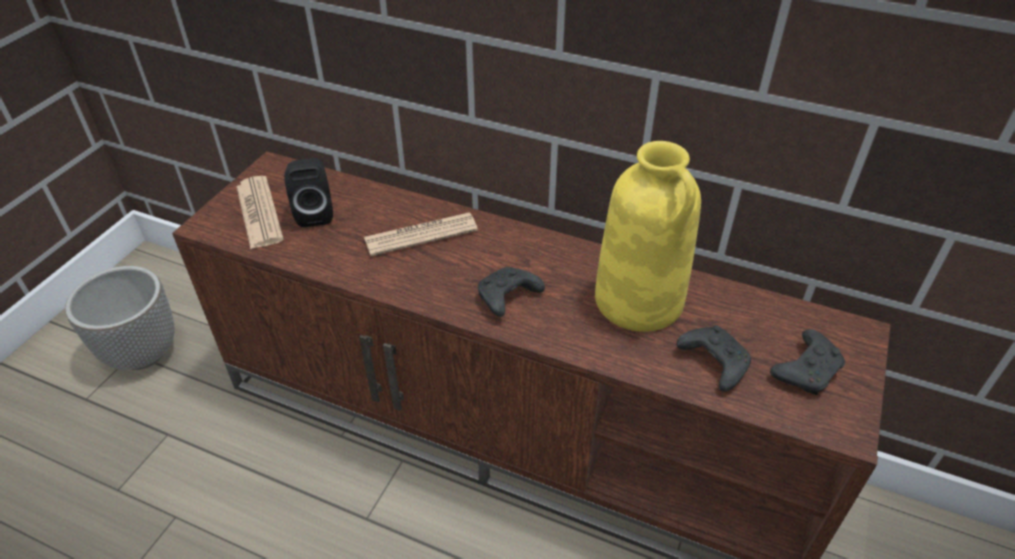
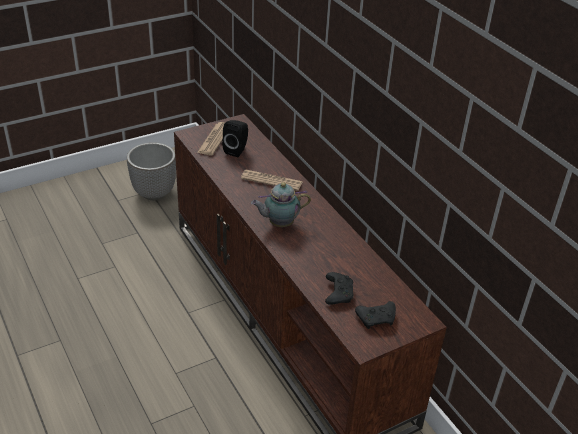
camera: 35 degrees right, 5 degrees down
black game controller [478,267,545,317] -> teapot [251,182,311,227]
yellow vase [595,141,701,332] -> none

